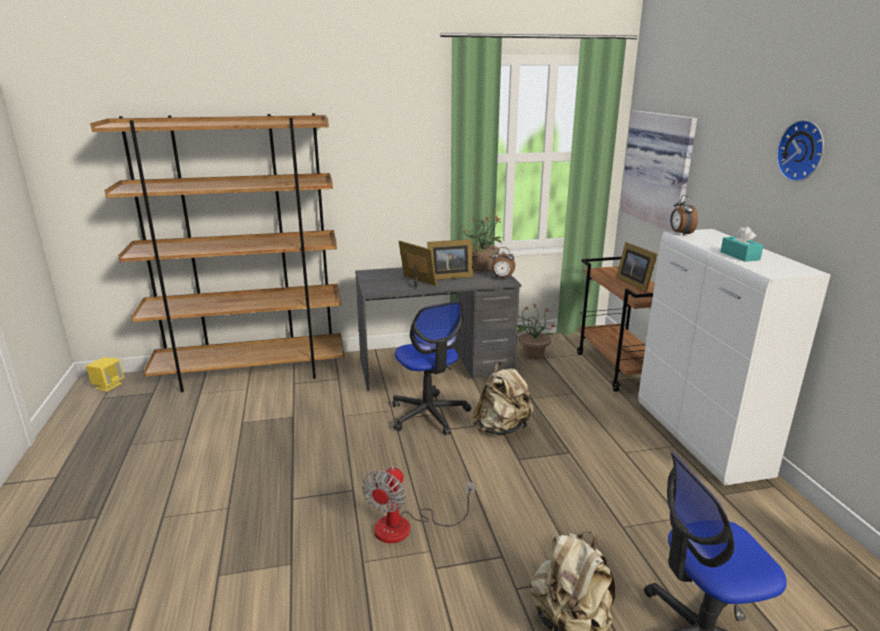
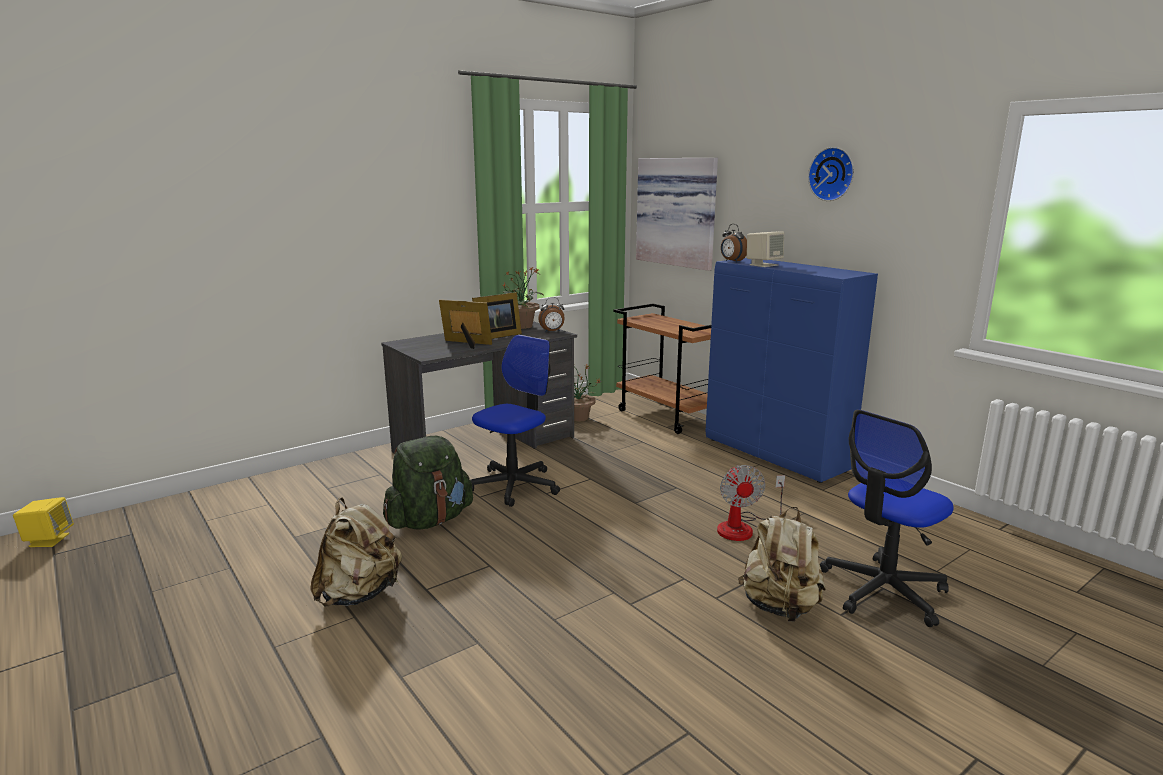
camera: 25 degrees left, 5 degrees down
brown bookcase [90,113,344,392] -> none
fan [362,467,475,543] -> fan moved to [717,465,785,541]
office chair [393,301,471,435] -> office chair turned 90 degrees counterclockwise [471,335,560,507]
beige backpack [472,362,534,435] -> beige backpack moved to [310,498,402,607]
picture frame [616,242,658,292] -> none
white cabinet [638,229,830,486] -> blue cabinet [706,258,878,483]
turquoise tissue box [720,226,764,262] -> none
none -> green backpack [383,436,473,529]
none -> beige speaker [747,231,784,267]

